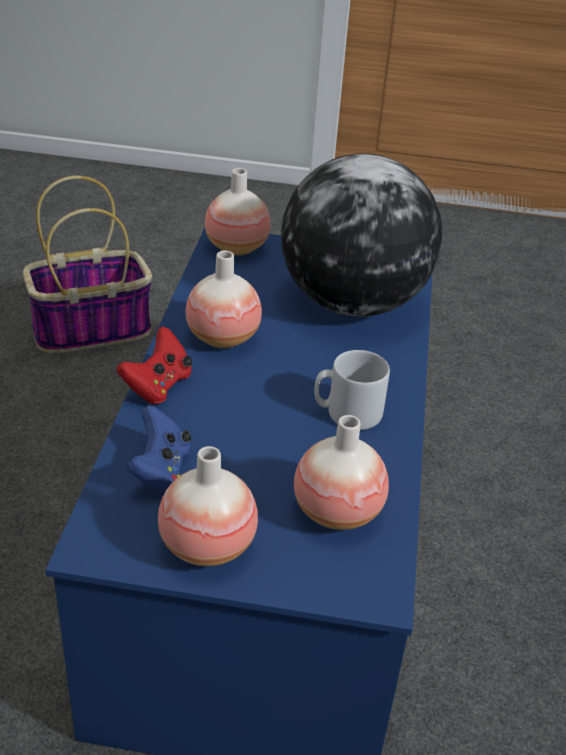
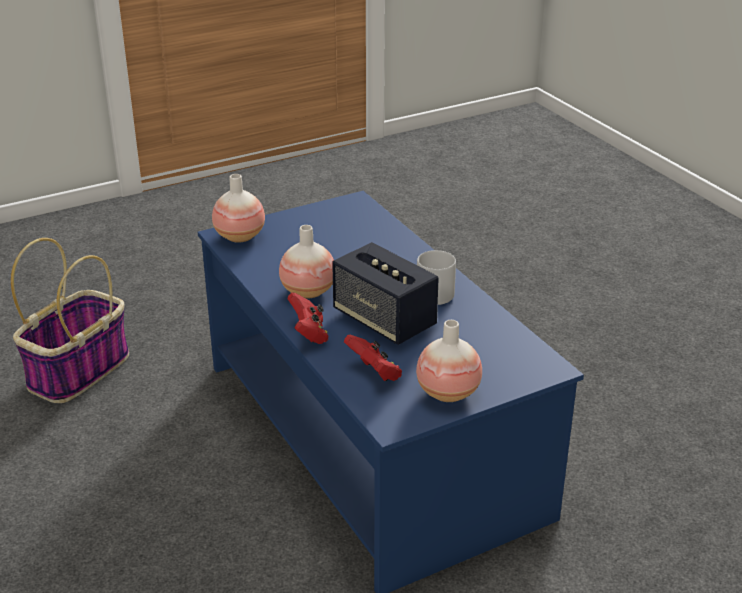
camera: 35 degrees left, 5 degrees down
blue game controller [126,406,191,493] -> red game controller [344,334,402,381]
globe [281,153,443,317] -> none
vase [294,415,389,530] -> none
none -> speaker [332,242,439,345]

